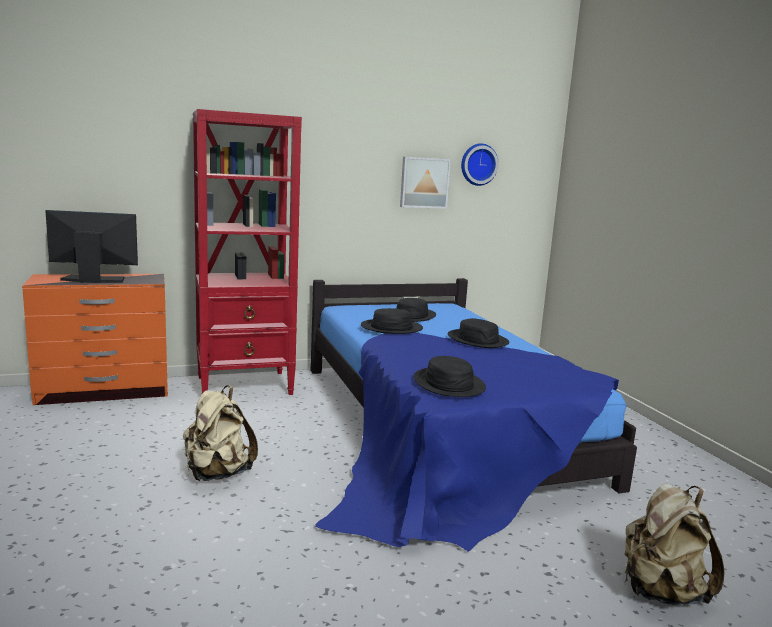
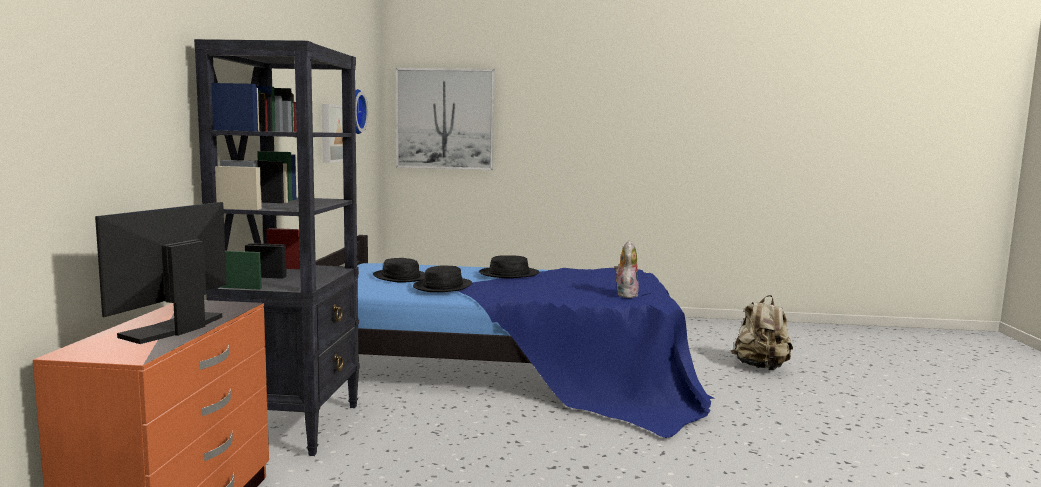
camera: 65 degrees left, 5 degrees down
beige backpack [183,385,258,481] -> none
red bookcase [193,109,302,395] -> black bookcase [194,39,360,456]
black hat [414,356,486,397] -> plush toy [614,240,639,298]
none -> picture [396,68,495,170]

